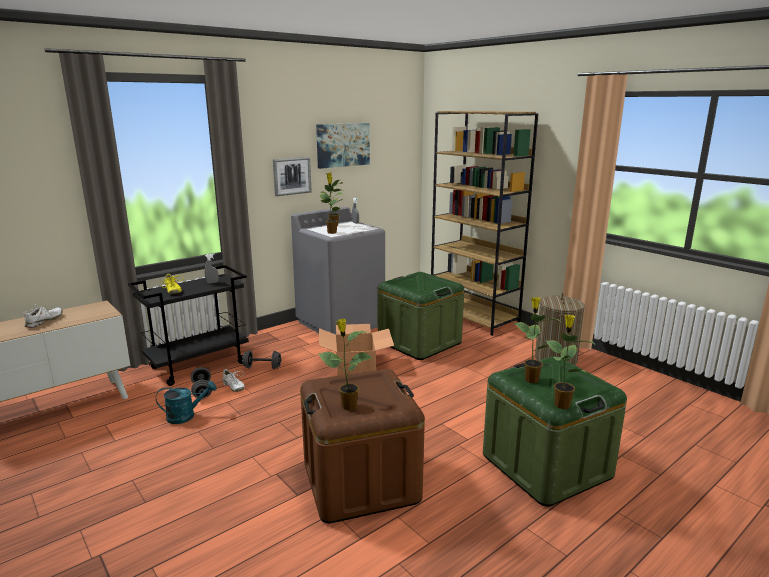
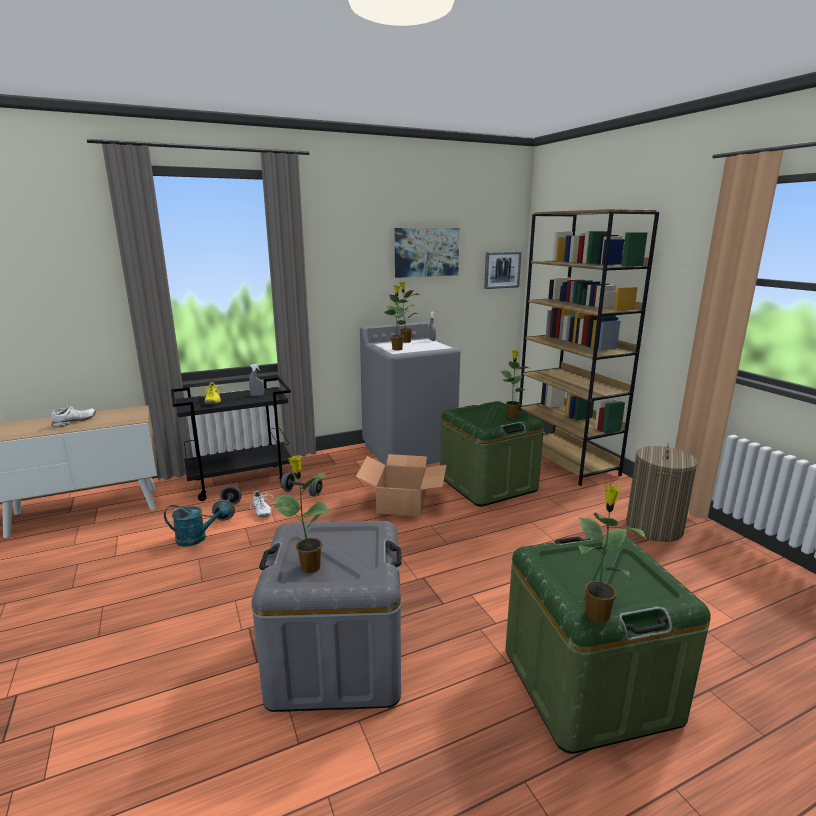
camera: 15 degrees right, 0 degrees up
picture [273,157,312,196] -> picture moved to [484,252,521,289]
brown storage box [300,369,425,523] -> grey storage box [252,521,402,712]
potted plant [514,297,560,383] -> potted plant moved to [501,350,531,419]

